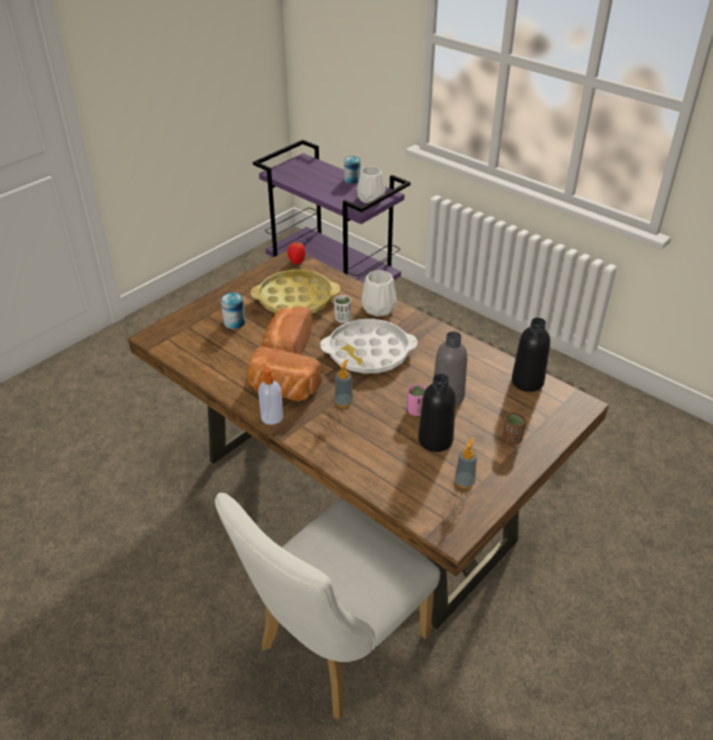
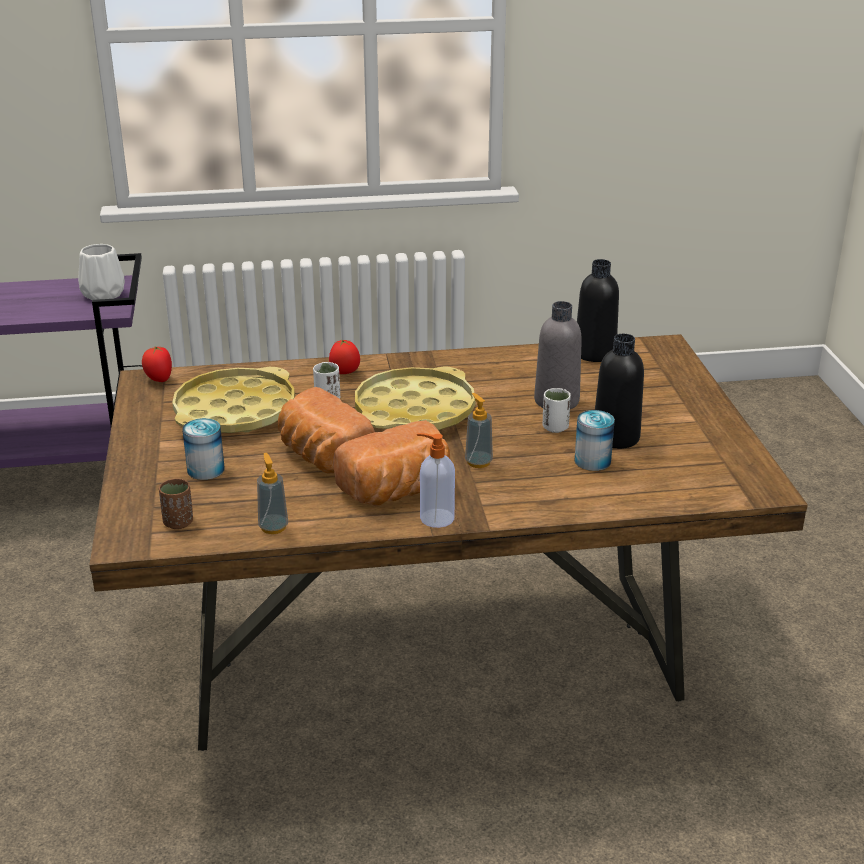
camera: 50 degrees left, 10 degrees down
white chair [215,493,440,719] -> none
white tray [320,319,417,374] -> yellow tray [355,366,475,430]
can [344,156,360,184] -> can moved to [574,410,615,471]
white vase [361,270,397,317] -> tomato [329,339,360,374]
pink cup [407,384,426,416] -> white cup [543,388,571,433]
soap dispenser [454,437,477,489] -> soap dispenser moved to [257,453,288,534]
brown cup [502,412,526,445] -> brown cup moved to [159,479,193,529]

